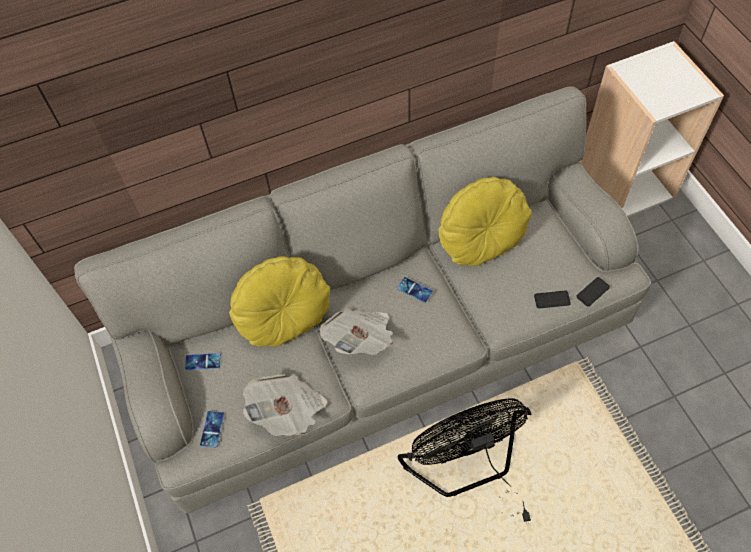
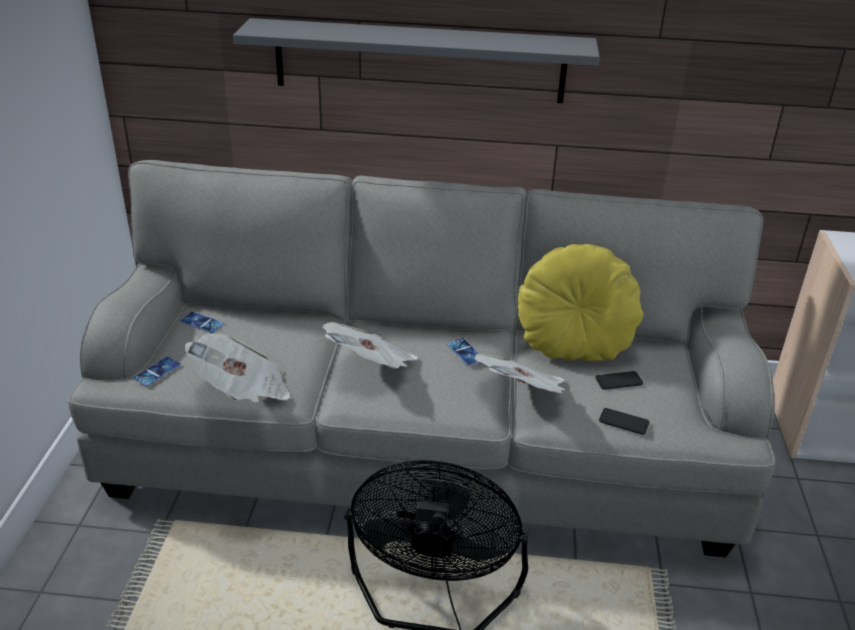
camera: 25 degrees right, 25 degrees down
yellow pillow [229,256,330,347] -> none
phone [576,277,610,306] -> phone moved to [595,371,643,390]
none -> grey shelf [233,18,600,103]
none -> newspaper [475,354,565,394]

